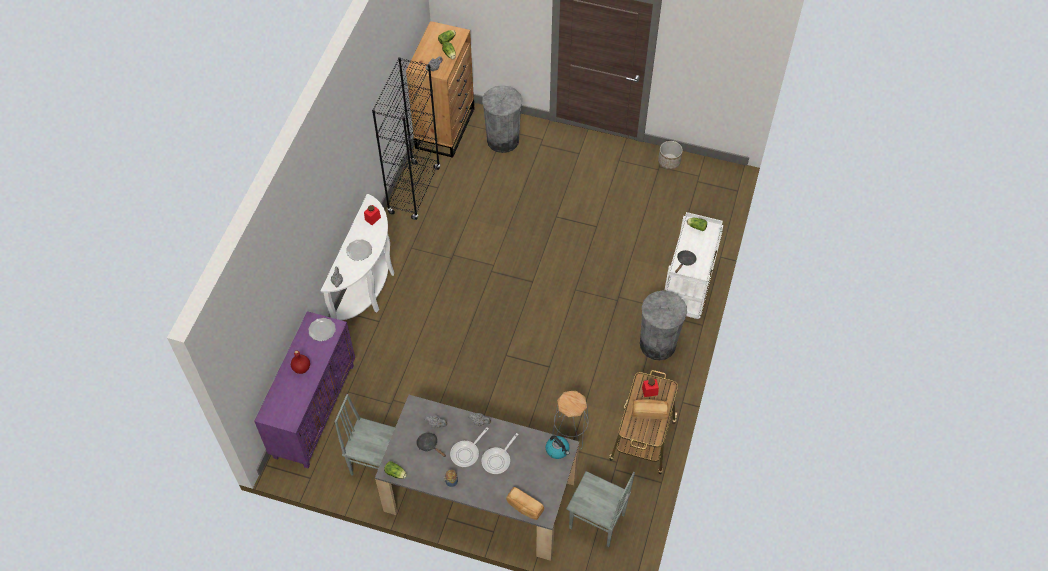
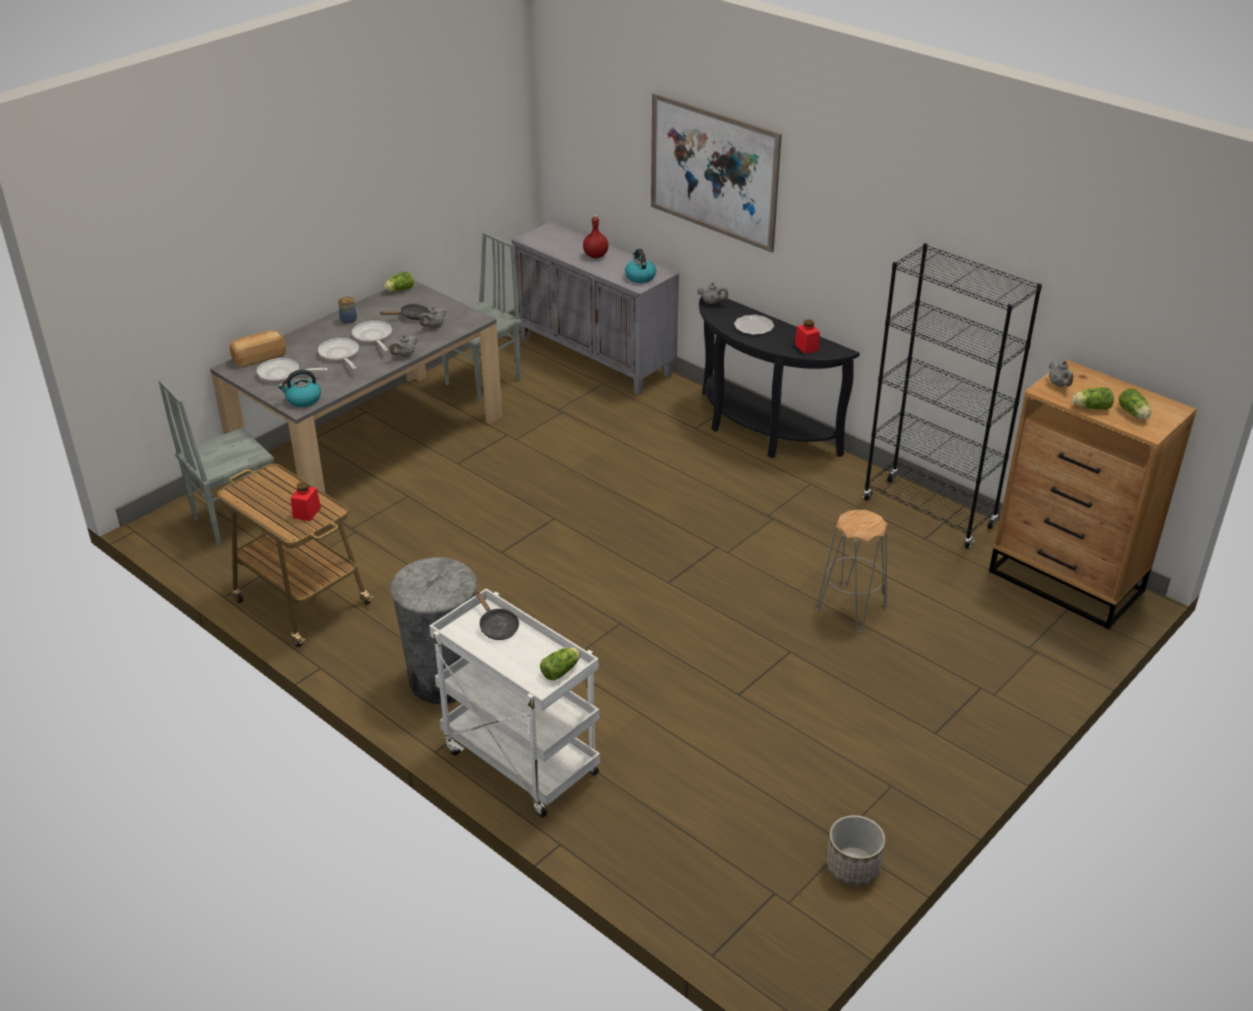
camera: 115 degrees right, 20 degrees down
purple cabinet [254,311,355,468] -> grey cabinet [512,221,679,395]
plate [308,318,336,341] -> kettle [625,249,656,283]
white console table [321,194,394,320] -> black console table [699,296,860,458]
grey trash can [482,85,522,153] -> none
grey stool [553,391,589,450] -> grey stool moved to [816,510,888,632]
bread [632,399,669,419] -> none
none -> frying pan [257,358,328,382]
none -> picture [651,93,782,253]

